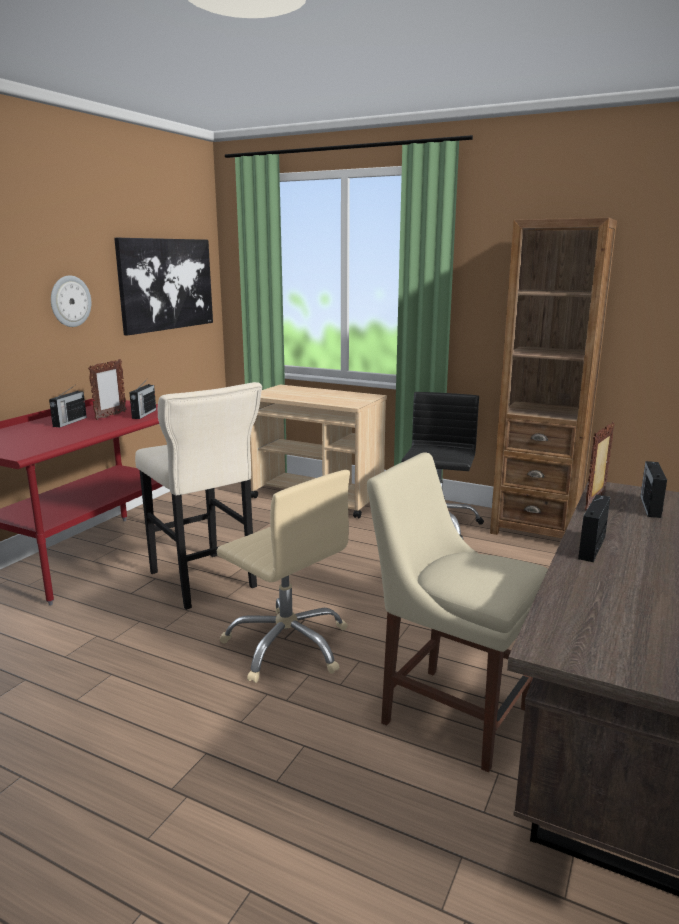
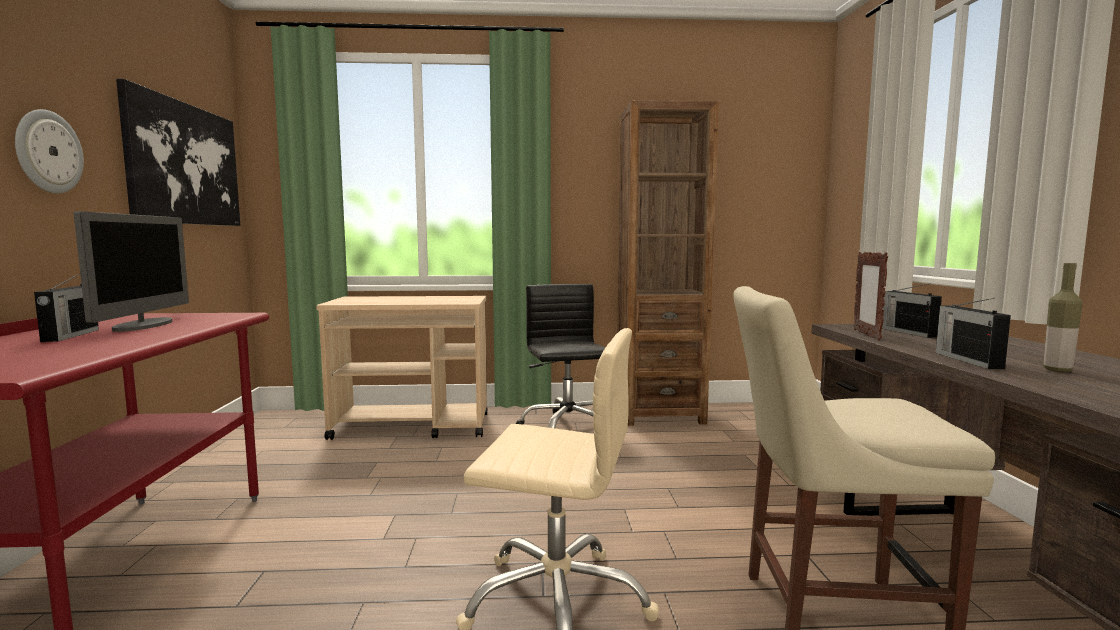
camera: 30 degrees left, 10 degrees down
picture frame [88,359,127,420] -> monitor [74,211,189,332]
radio [129,380,156,419] -> none
beige stool [135,382,262,610] -> none
none -> bottle [1043,263,1083,372]

